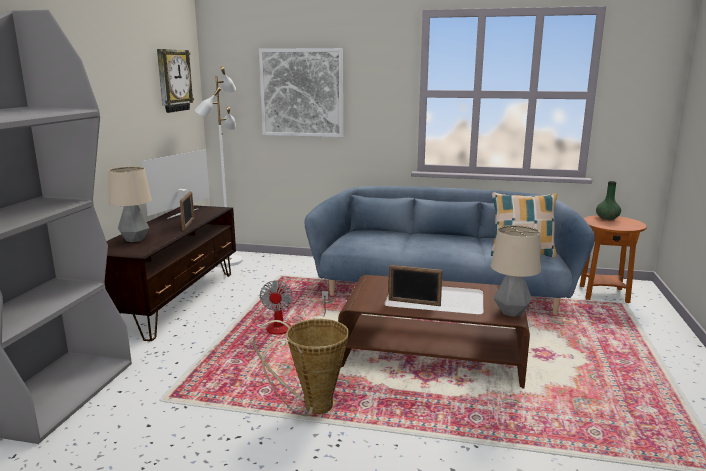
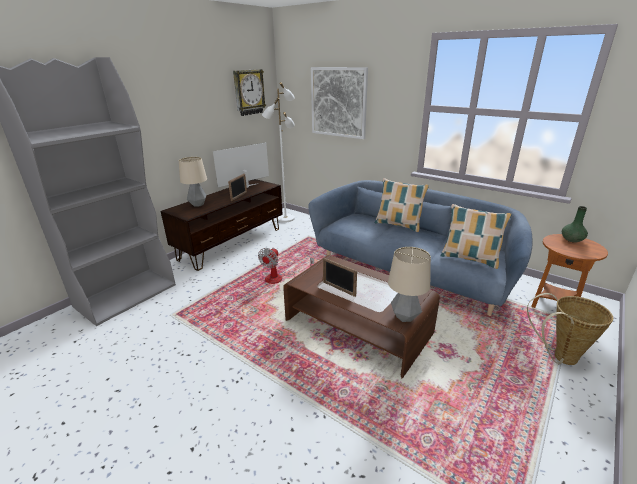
camera: 25 degrees right, 10 degrees up
basket [253,319,349,416] -> basket moved to [527,293,613,365]
none -> pillow [375,178,429,232]

